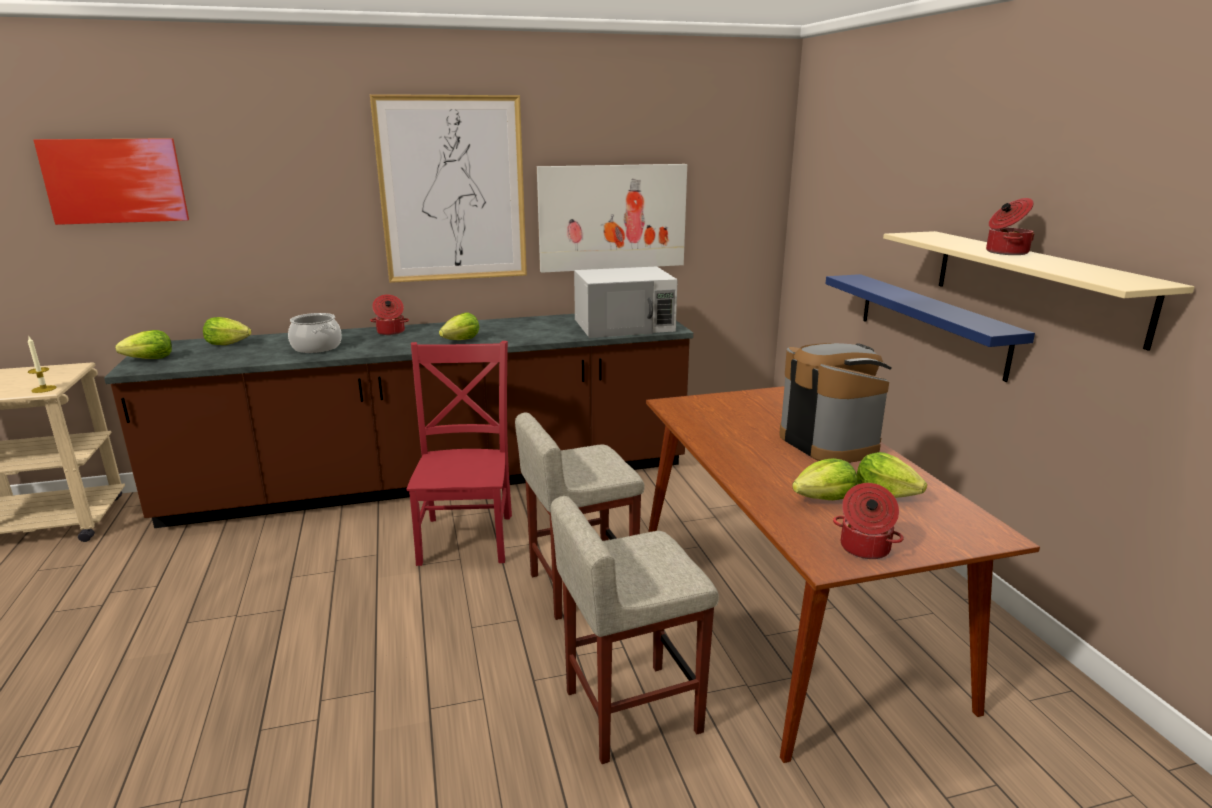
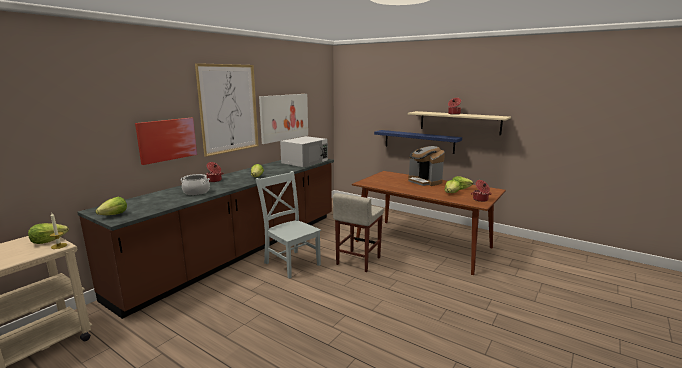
camera: 40 degrees left, 5 degrees down
picture [34,138,189,225] -> picture moved to [135,118,197,165]
lettuce [203,317,251,345] -> lettuce moved to [28,223,69,244]
red chair [407,341,512,566] -> grey chair [256,171,321,279]
beige stool [551,496,719,764] -> none
coffee machine [779,343,892,463] -> coffee machine turned 150 degrees counterclockwise [408,146,445,186]

